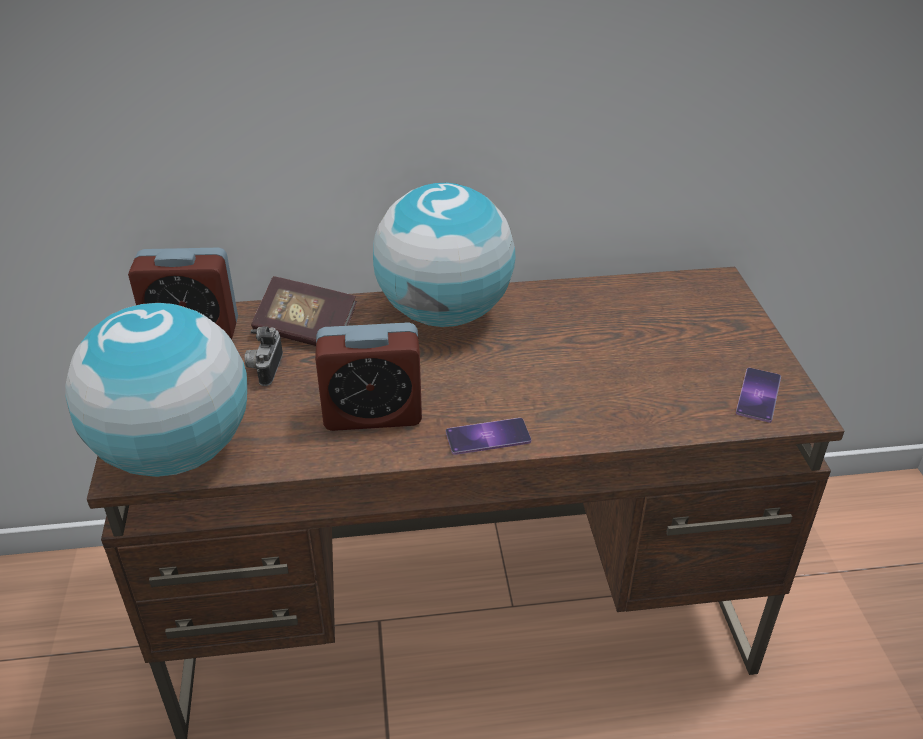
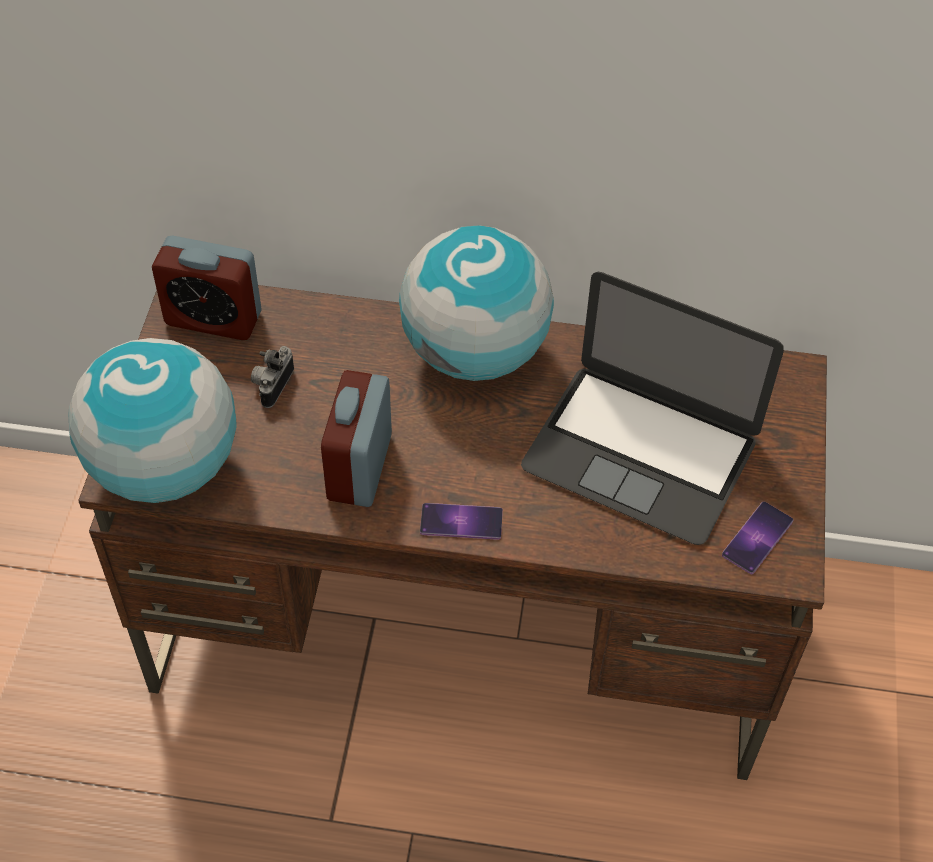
camera: 15 degrees right, 15 degrees up
book [251,276,357,346] -> none
alarm clock [315,322,422,431] -> alarm clock turned 90 degrees clockwise [321,370,392,507]
none -> laptop [521,272,784,545]

